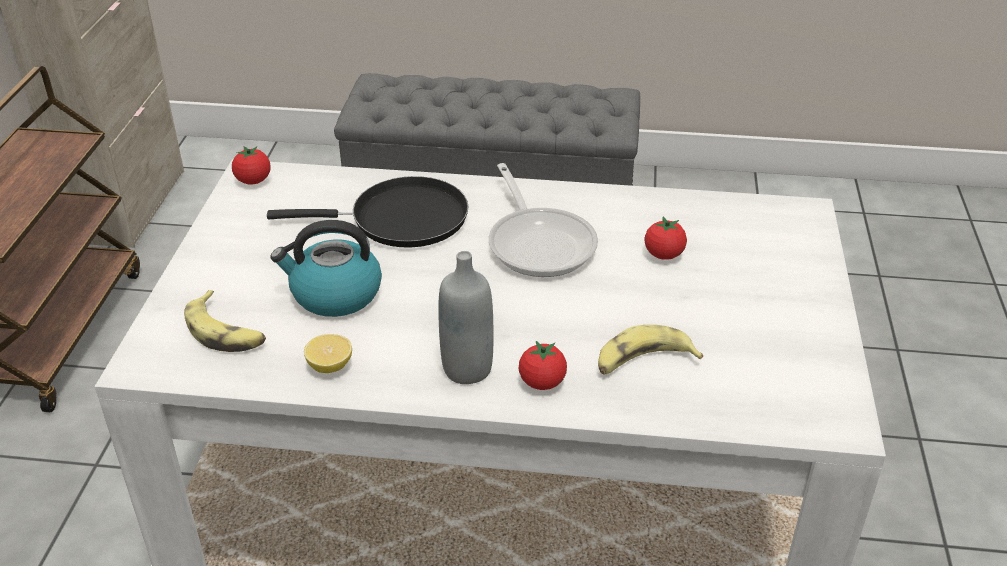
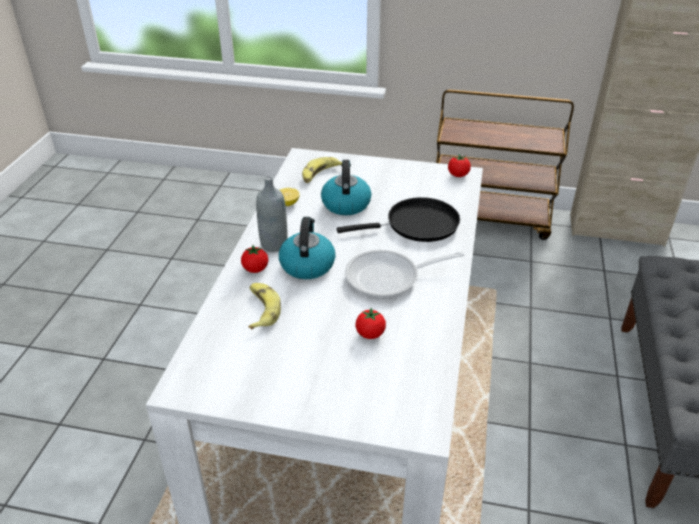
camera: 95 degrees right, 0 degrees up
black frying pan [267,176,468,248] -> black frying pan turned 105 degrees counterclockwise [337,197,460,242]
none -> kettle [279,217,336,279]

